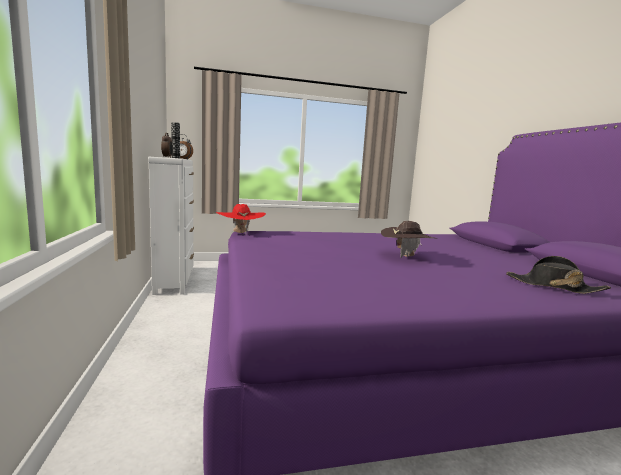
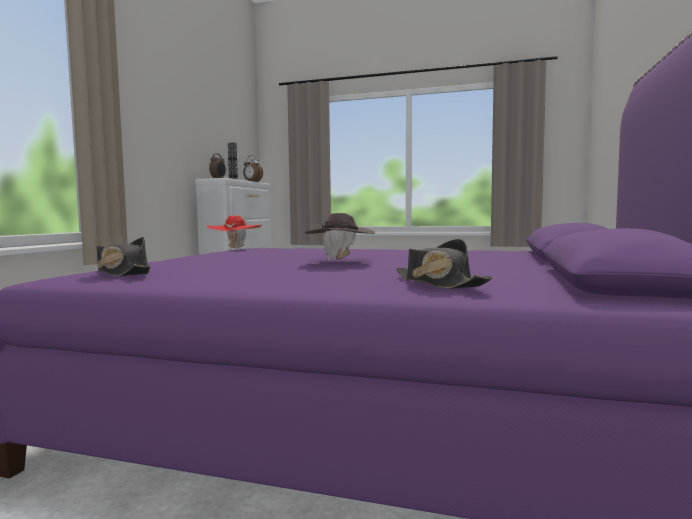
camera: 30 degrees right, 5 degrees down
none -> black hat [97,237,150,276]

